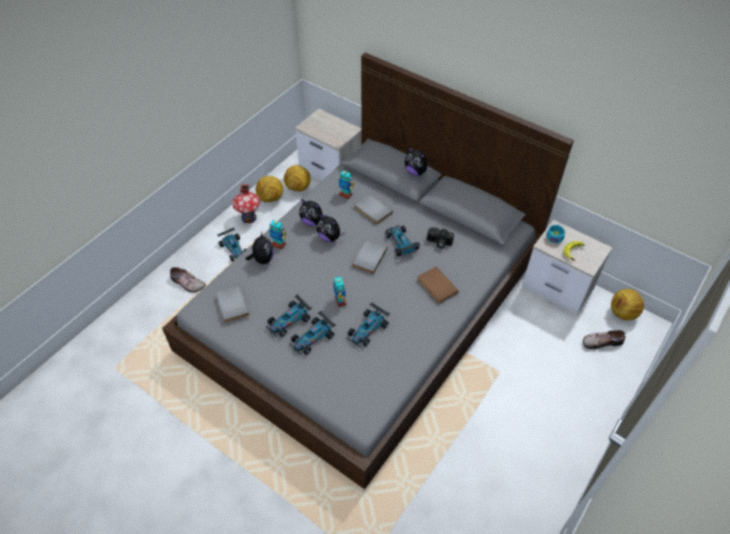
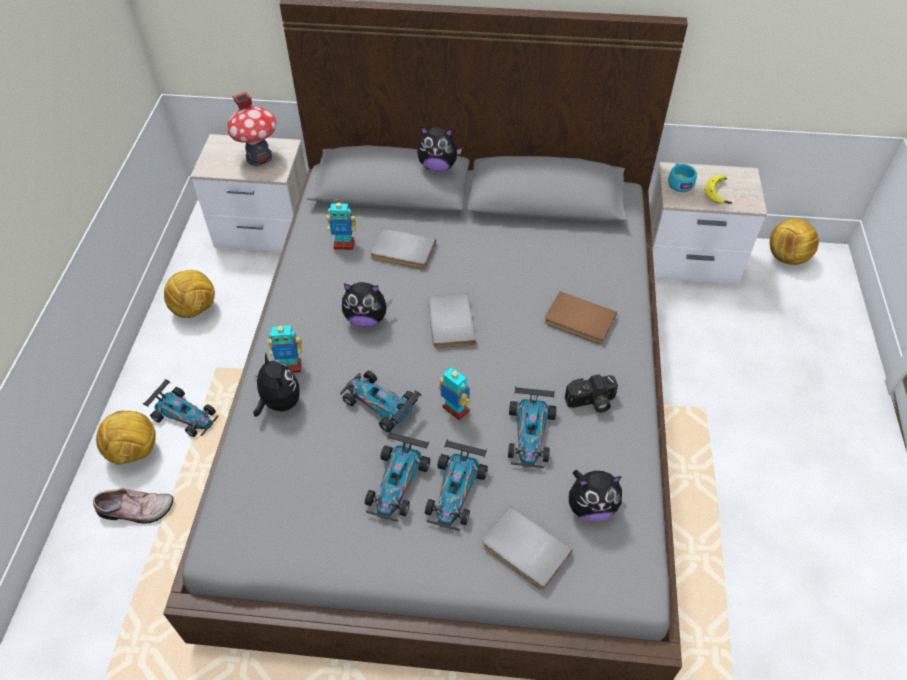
camera: 30 degrees left, 0 degrees up
grey book [215,285,249,323] -> grey book moved to [482,506,573,590]
toy house [232,184,260,223] -> toy house moved to [227,92,276,166]
football [284,165,311,191] -> football moved to [96,411,156,465]
plush toy [299,199,327,226] -> plush toy moved to [569,470,622,521]
toy car [385,225,420,256] -> toy car moved to [340,371,422,432]
camera [427,227,454,248] -> camera moved to [565,374,618,413]
shoe [583,330,626,349] -> none

